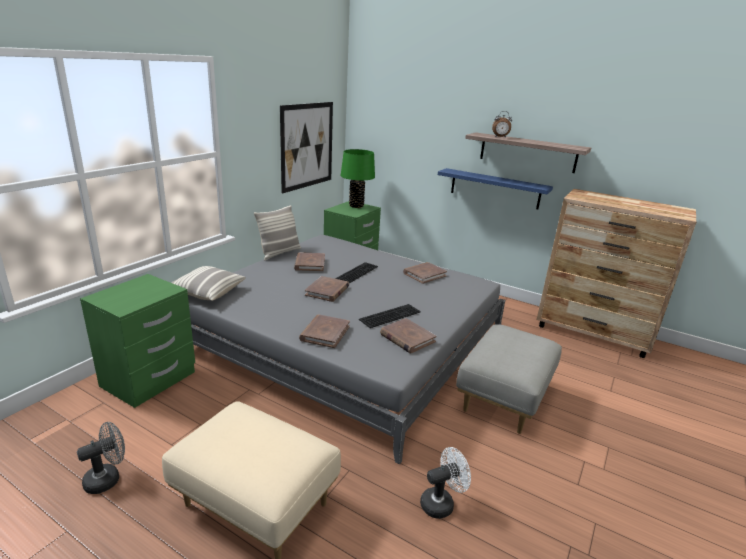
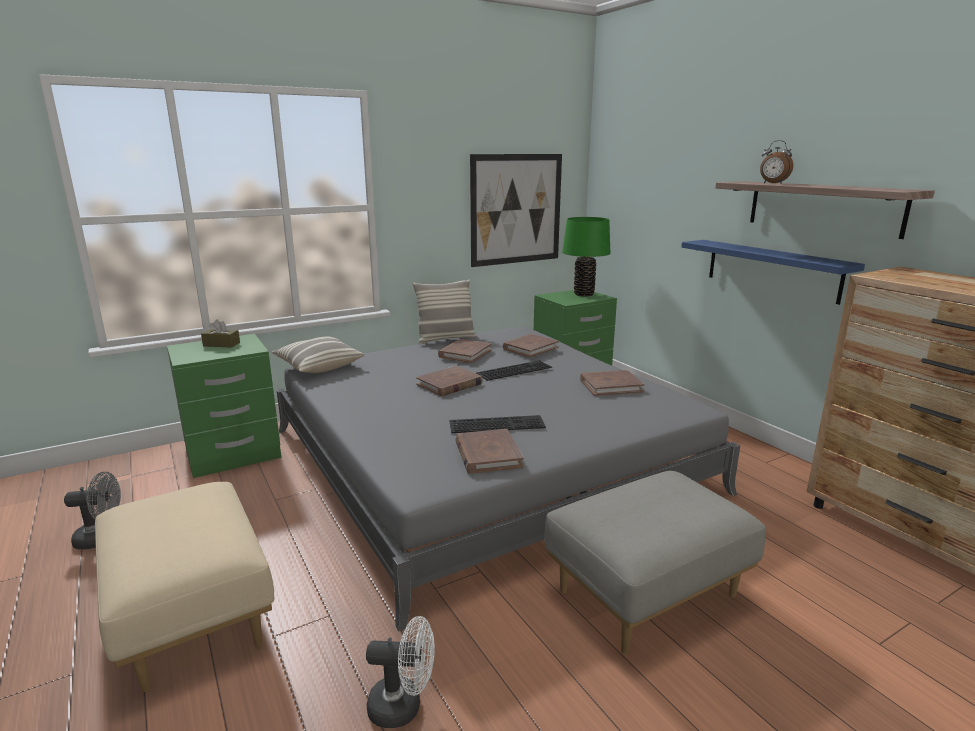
camera: 30 degrees right, 5 degrees down
brown book [299,315,350,348] -> brown book moved to [503,334,559,357]
none -> brown tissue box [201,319,240,348]

